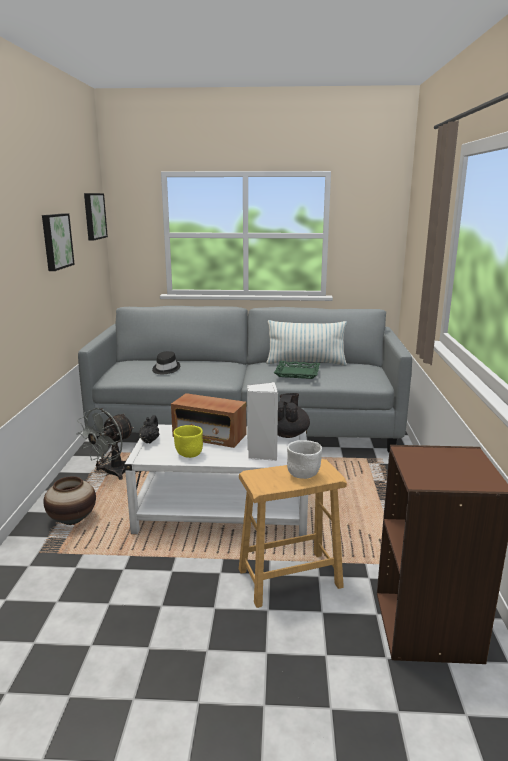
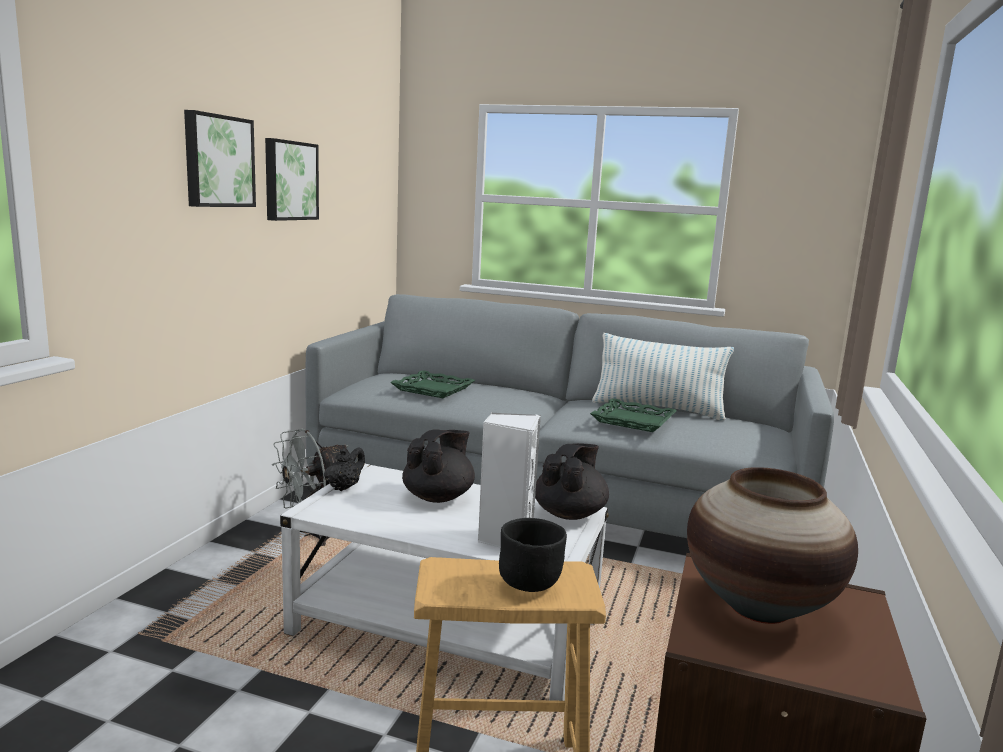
camera: 15 degrees right, 5 degrees down
vase [43,476,96,525] -> vase moved to [687,467,858,624]
picture [84,193,108,240] -> picture moved to [184,110,256,207]
black hat [152,351,180,374] -> green tray [390,370,475,398]
radio [171,393,246,448] -> black teapot [402,429,475,503]
yellow bowl [173,425,203,458] -> none
white bowl [287,440,322,479] -> black bowl [499,518,567,592]

